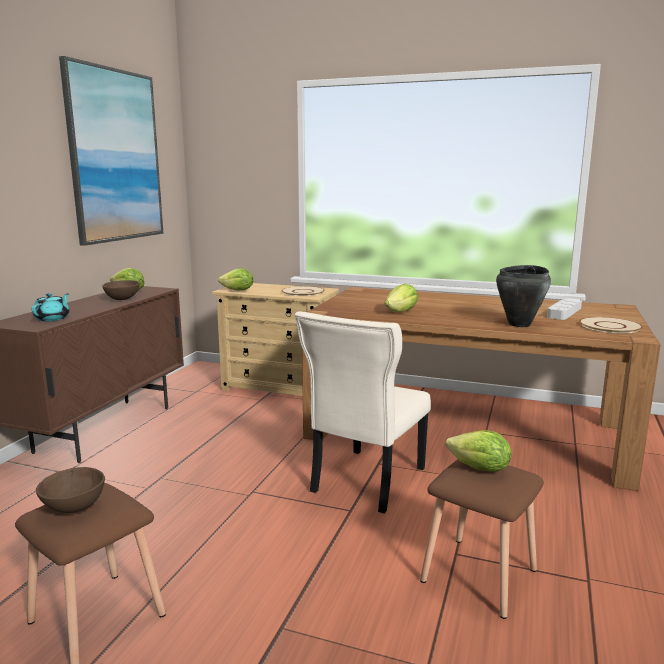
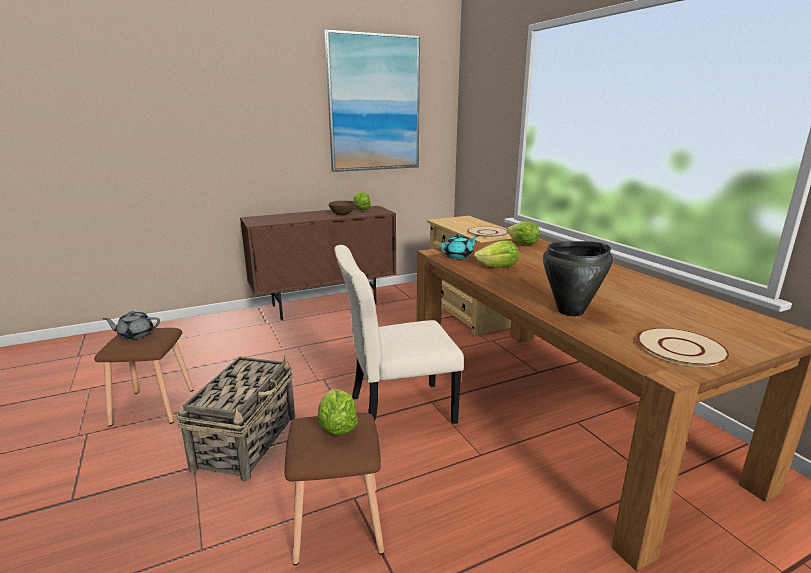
camera: 45 degrees right, 5 degrees up
turquoise teapot [32,293,70,321] -> turquoise teapot moved to [440,234,478,259]
brown bowl [36,467,105,513] -> grey teapot [103,311,160,340]
lettuce [218,268,253,290] -> lettuce moved to [507,221,540,245]
grey tray [547,298,582,320] -> none
none -> basket [176,355,295,481]

